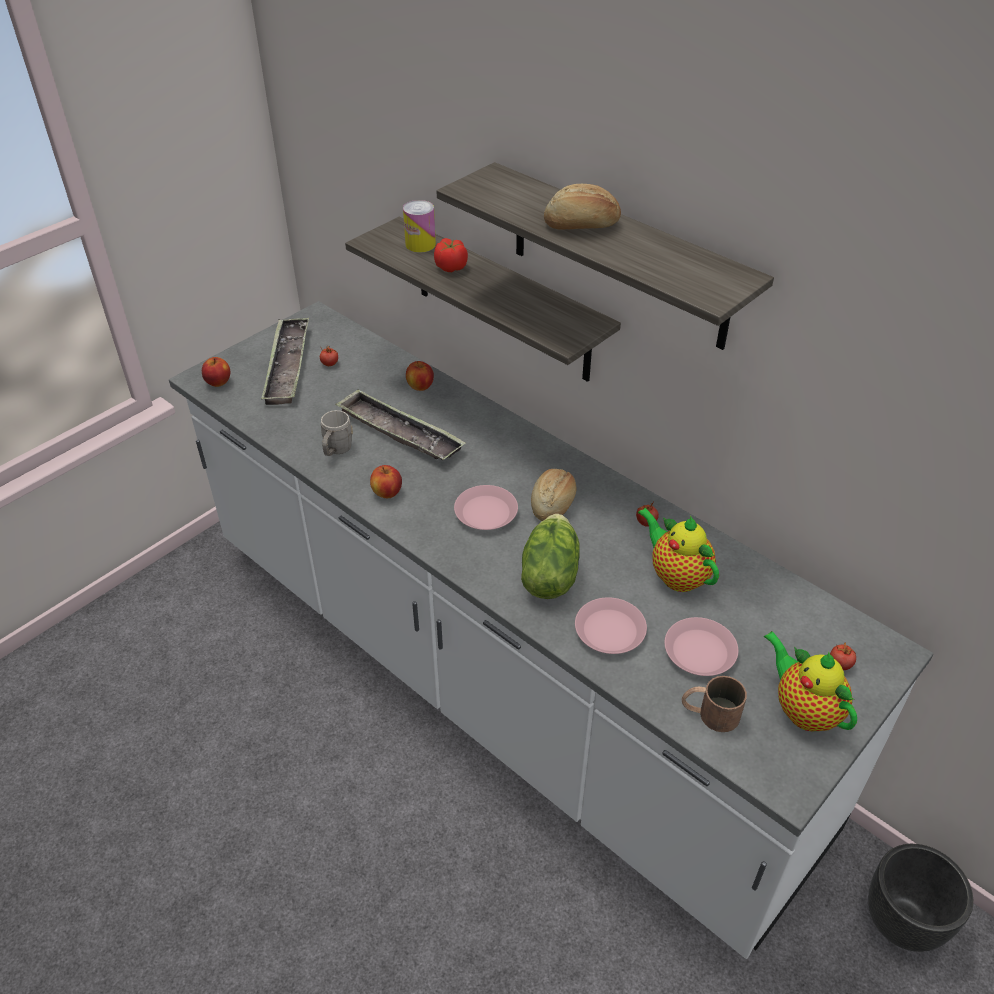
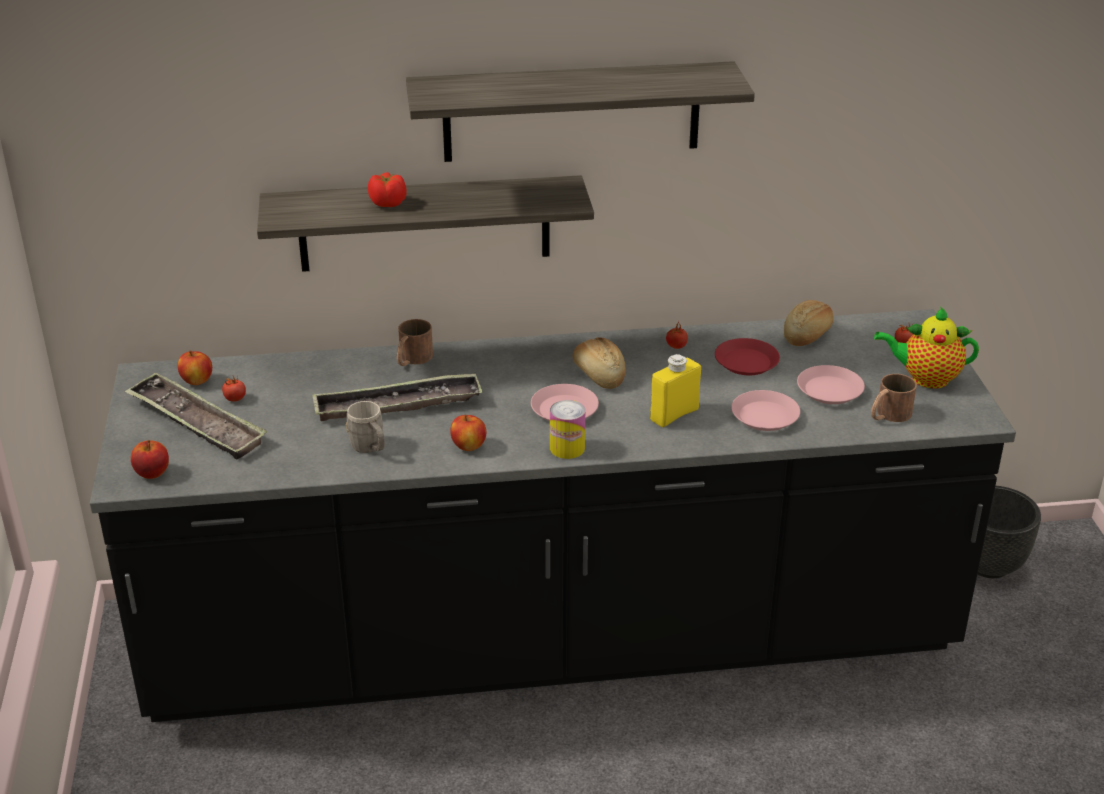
camera: 50 degrees left, 10 degrees down
white counter [169,301,933,959] -> black counter [90,309,1016,722]
can [403,200,436,253] -> can moved to [550,400,585,459]
apple [406,361,434,391] -> apple moved to [178,350,212,385]
lettuce [521,514,580,599] -> yellow bottle [650,354,701,427]
bread [544,184,621,230] -> bread moved to [784,300,834,346]
teapot [638,508,719,592] -> red plate [715,338,780,375]
none -> brown mug [397,319,433,366]

